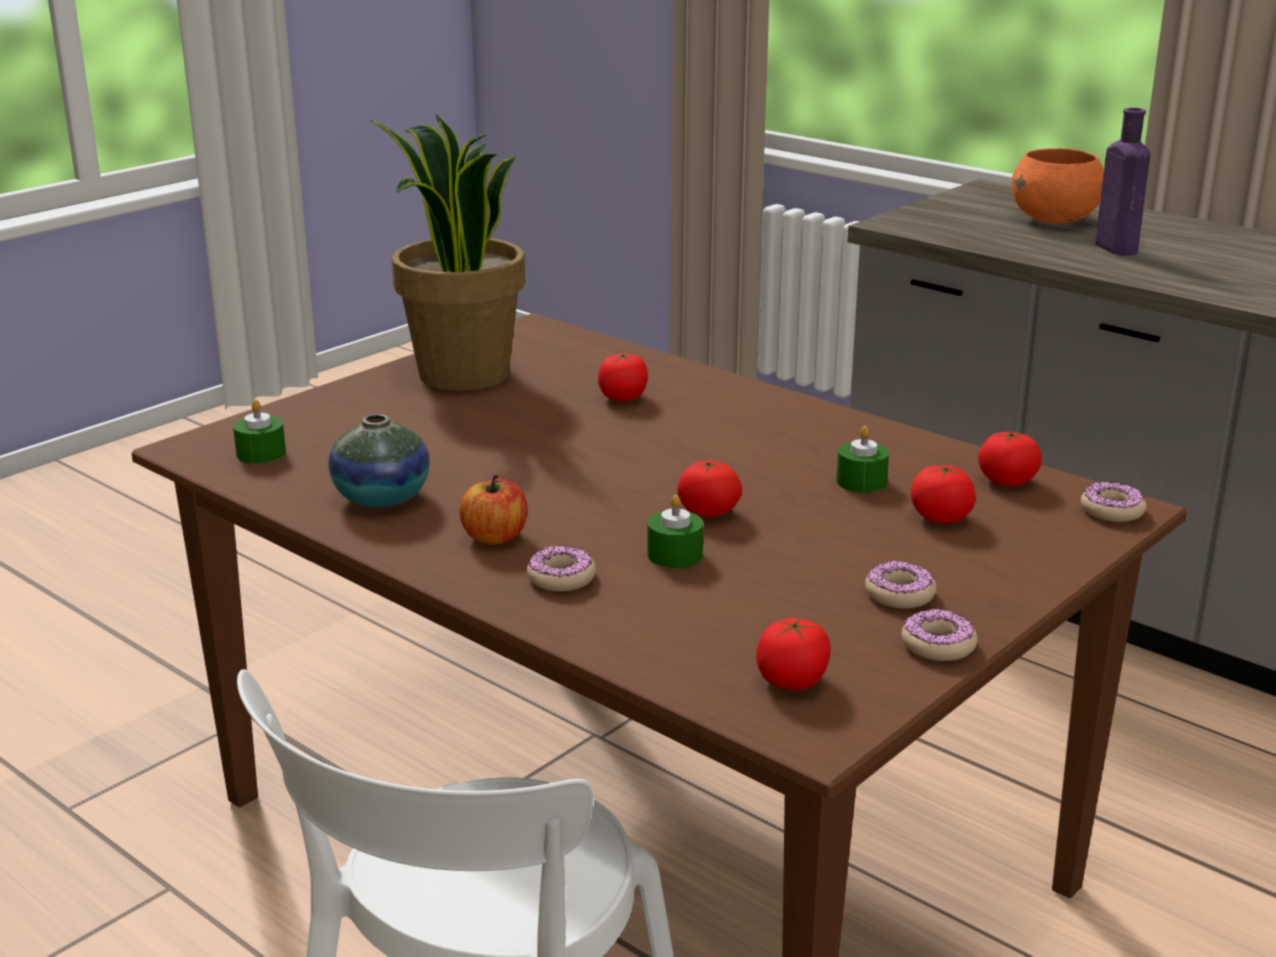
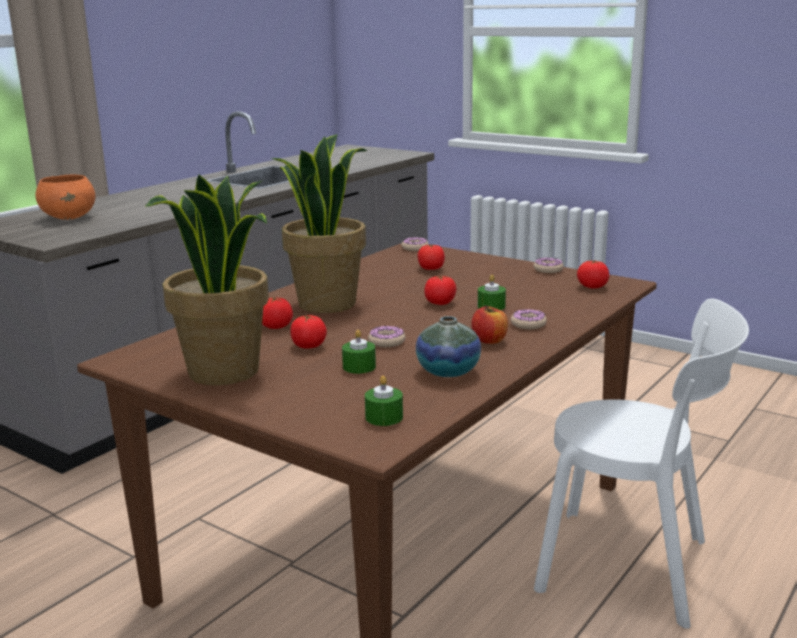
camera: 95 degrees left, 5 degrees down
green candle [836,426,889,493] -> green candle moved to [342,330,376,374]
donut [865,561,937,608] -> donut moved to [368,326,405,347]
tomato [978,430,1042,487] -> tomato moved to [290,315,327,349]
purple bottle [1096,108,1150,256] -> none
none -> potted plant [272,134,367,313]

